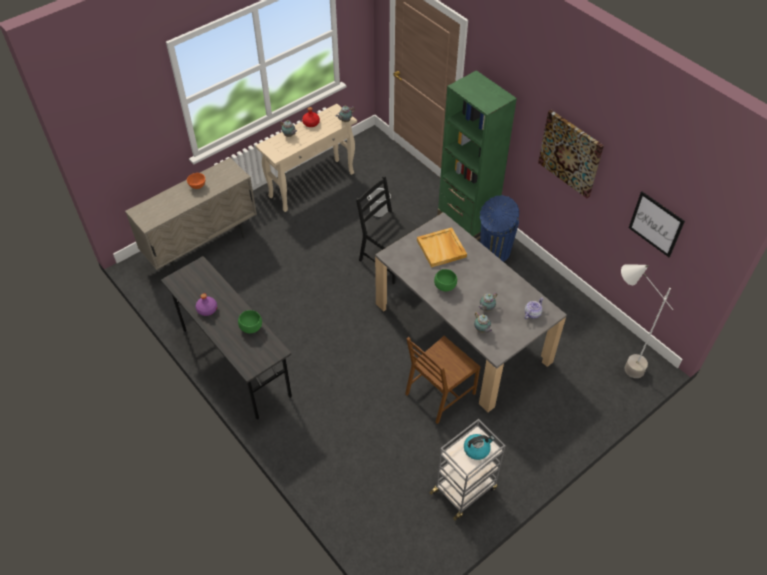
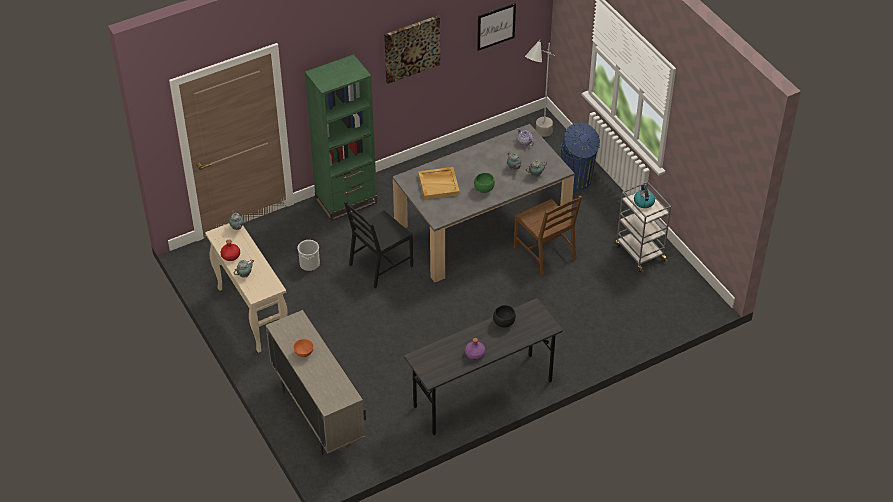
camera: 80 degrees left, 5 degrees down
green bowl [238,310,262,333] -> black bowl [493,305,516,328]
blue trash can [480,195,519,262] -> blue trash can moved to [561,122,600,190]

